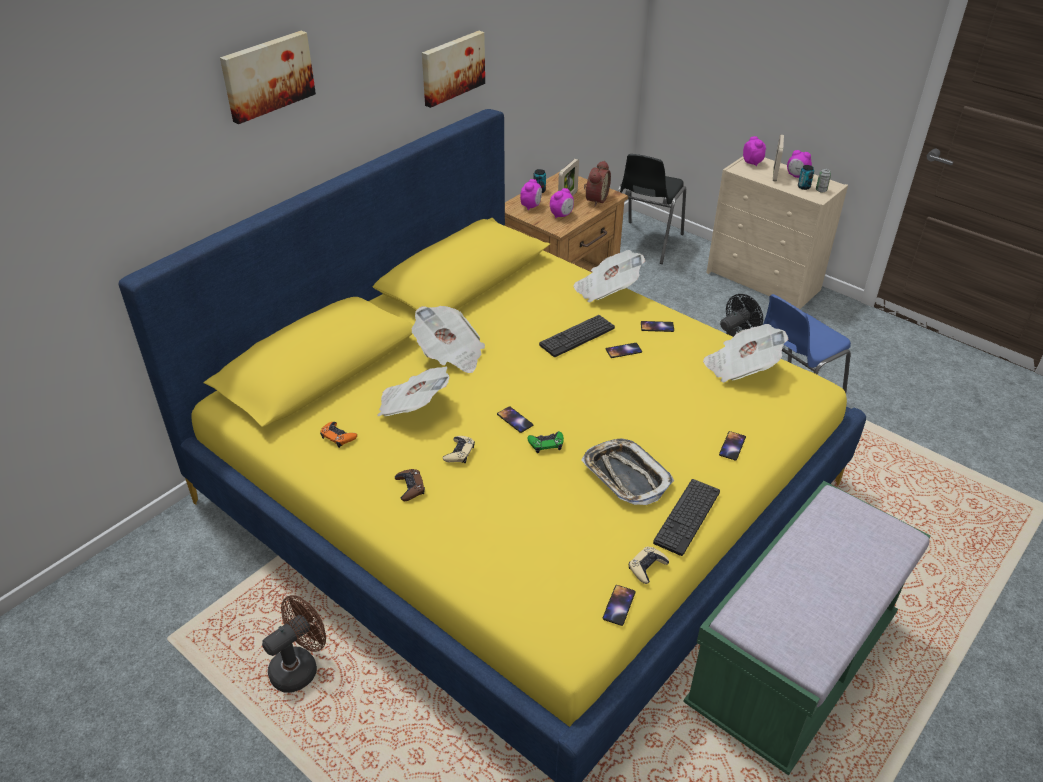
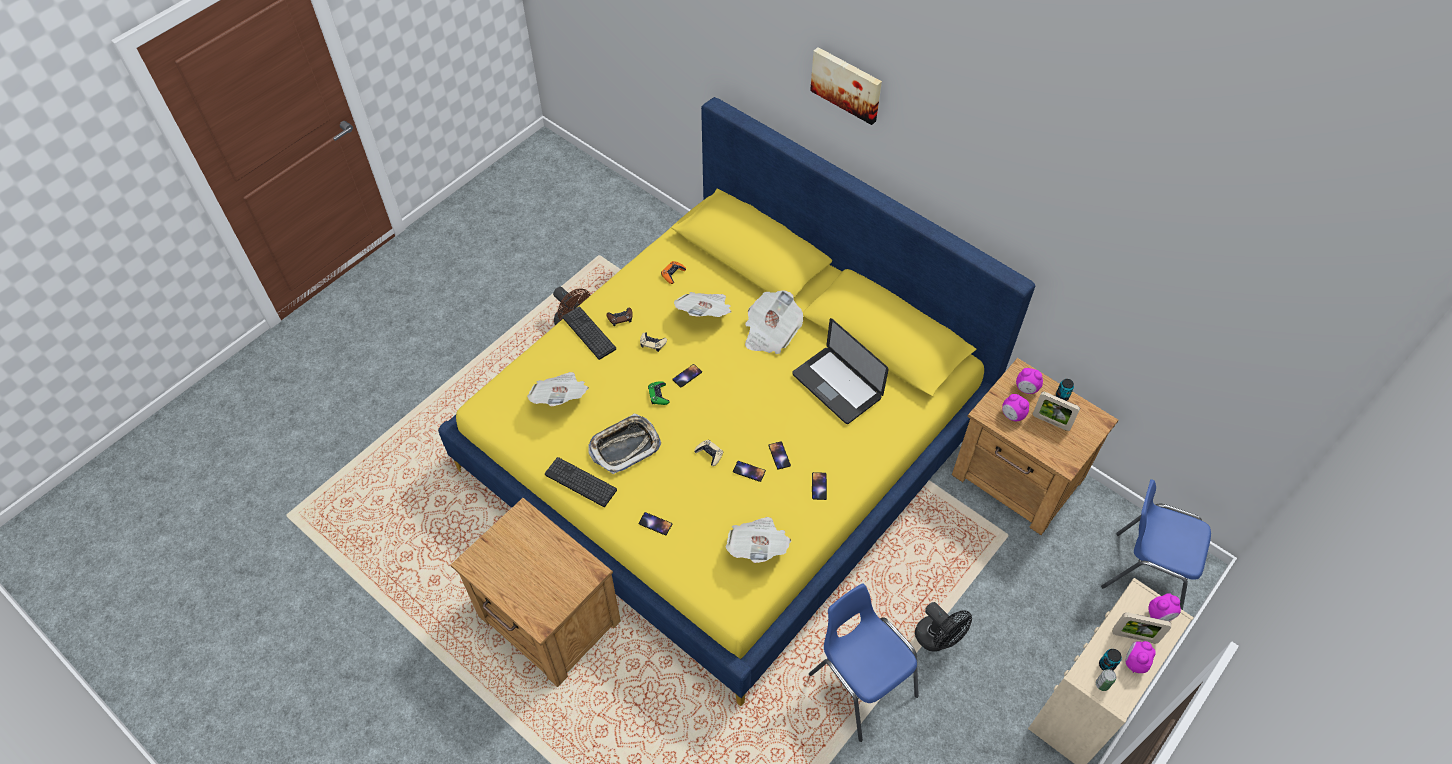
camera: 90 degrees right, 15 degrees up
picture [422,31,485,108] -> none
keyboard [539,315,615,357] -> keyboard moved to [562,307,616,360]
newspaper [573,250,645,303] -> newspaper moved to [527,372,589,406]
alarm clock [584,160,611,207] -> none
phone [603,585,636,626] -> phone moved to [733,461,766,482]
black chair [618,154,686,264] -> blue chair [1101,479,1211,610]
beige game controller [629,547,669,584] -> beige game controller moved to [694,440,723,466]
green bench [683,481,930,775] -> brown nightstand [451,498,621,687]
none -> laptop [792,318,889,424]

